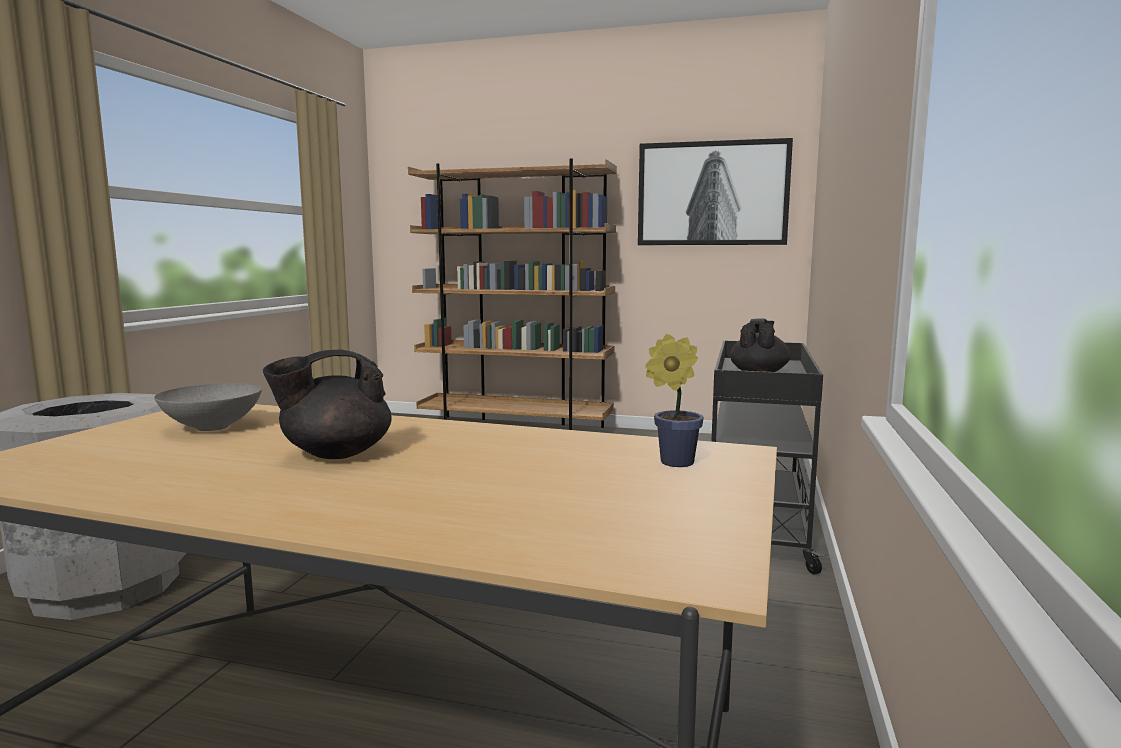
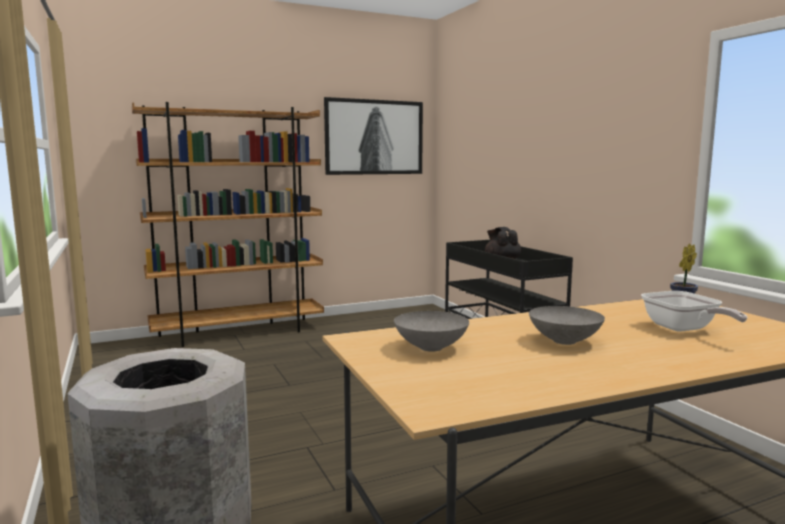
camera: 40 degrees left, 0 degrees up
black teapot [263,350,392,459] -> grey bowl [529,306,605,345]
none -> frying pan [641,291,747,332]

